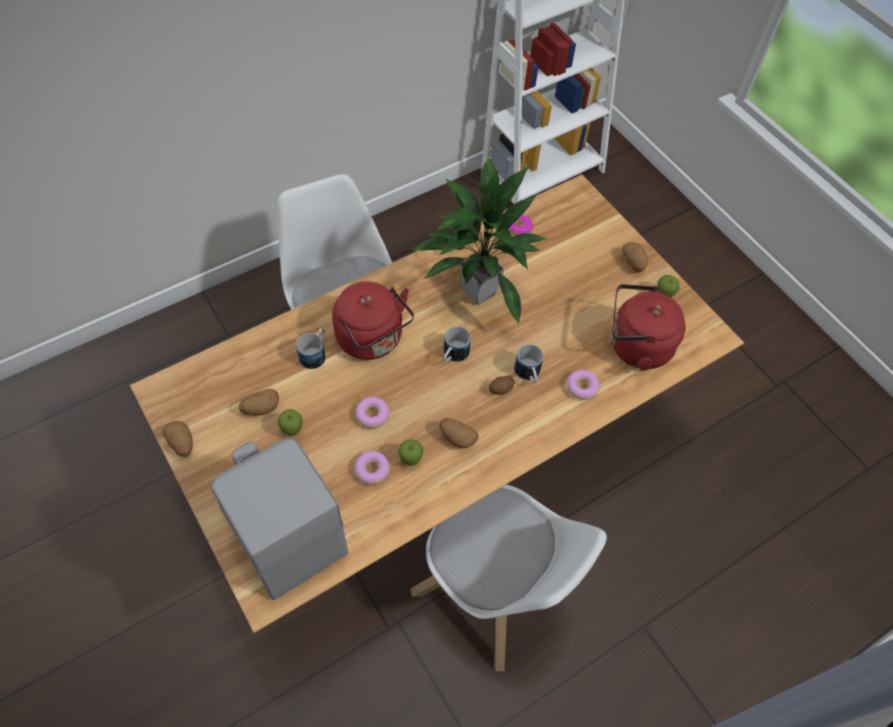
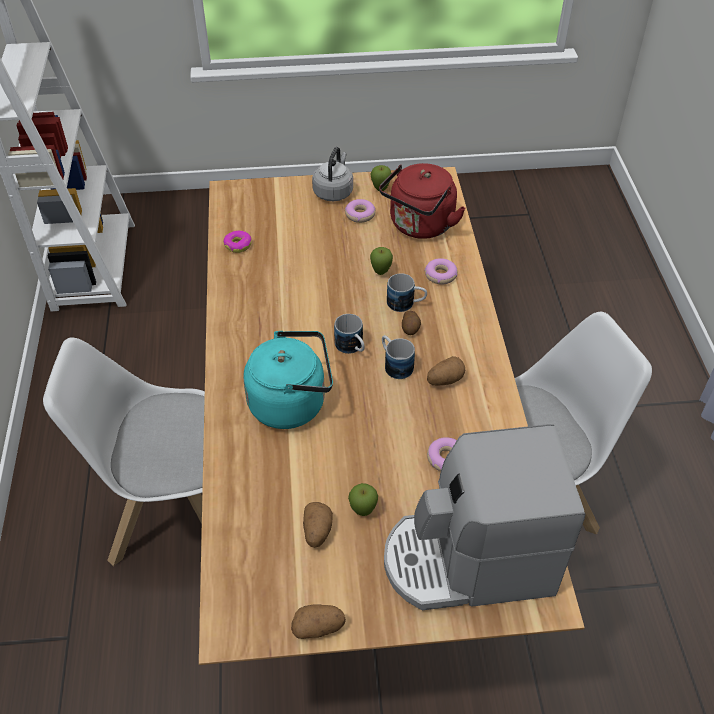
camera: 60 degrees left, 10 degrees down
mug [296,327,325,369] -> mug moved to [382,335,415,379]
red kettle [332,281,414,360] -> turquoise kettle [243,331,333,429]
donut [355,397,390,428] -> donut moved to [345,199,376,223]
apple [398,439,423,466] -> apple moved to [370,247,393,275]
potted plant [411,157,547,324] -> none
potato [622,242,648,272] -> grey kettle [312,147,353,201]

